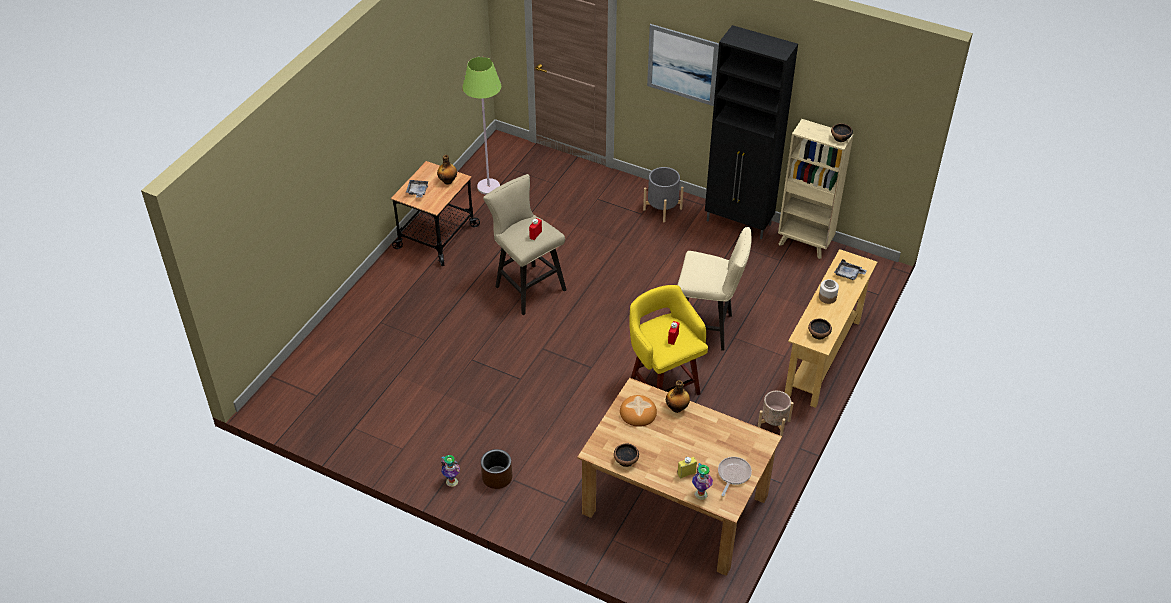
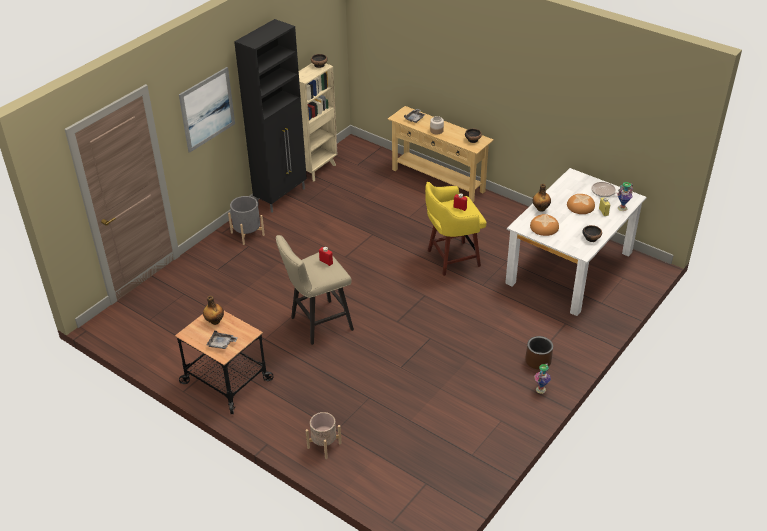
camera: 80 degrees left, 5 degrees down
green floor lamp [462,57,501,195] -> none
brown dining table [577,378,782,576] -> white dining table [505,168,647,316]
beige stool [678,227,752,351] -> none
beige planter [758,391,794,439] -> beige planter moved to [306,412,342,459]
none -> bread [567,194,595,214]

